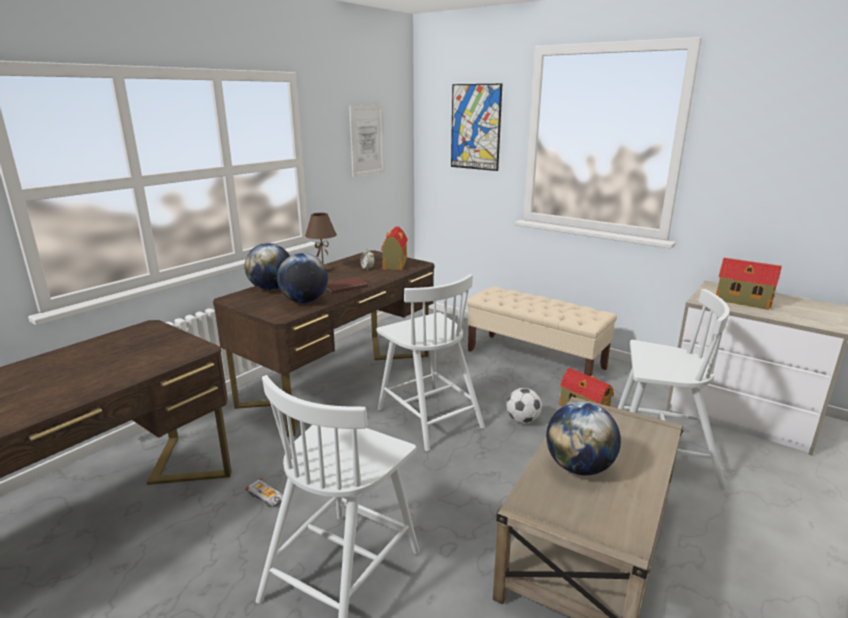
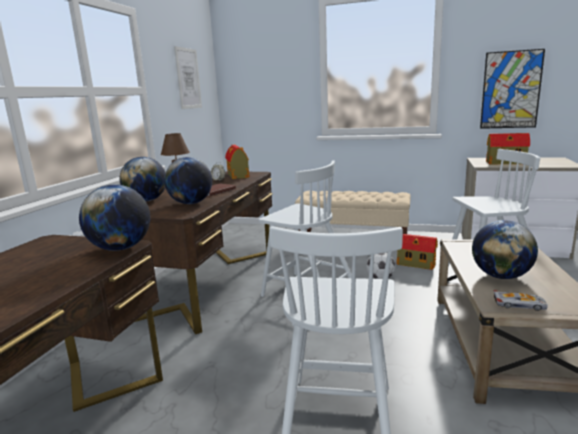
camera: 20 degrees left, 5 degrees down
toy car [245,478,283,508] -> toy car moved to [493,290,548,311]
picture [451,84,502,171] -> picture moved to [480,49,545,129]
none -> globe [79,184,150,251]

